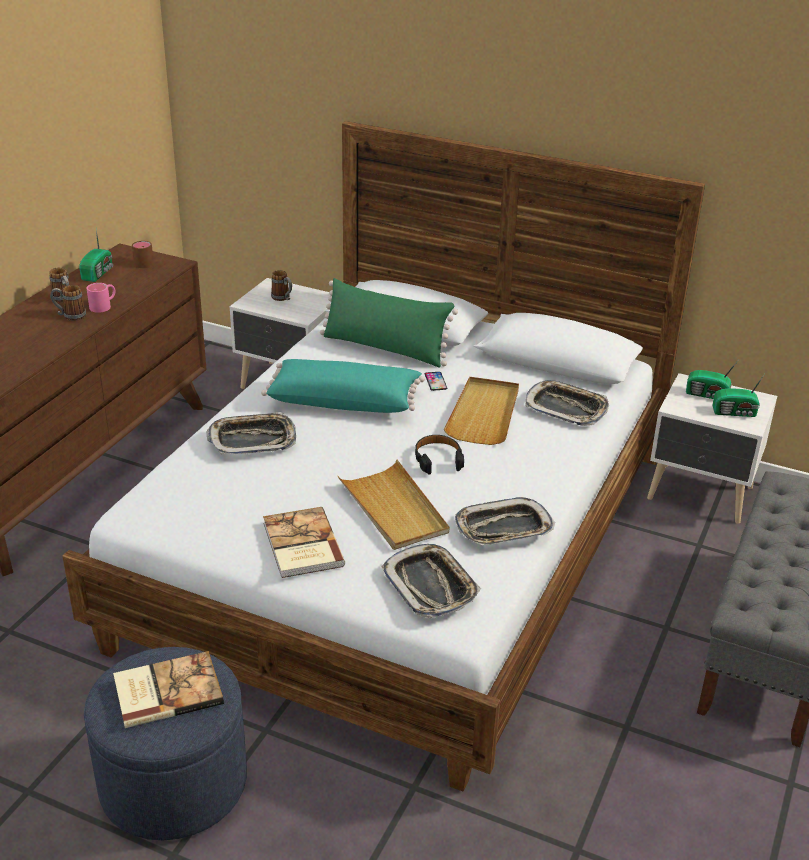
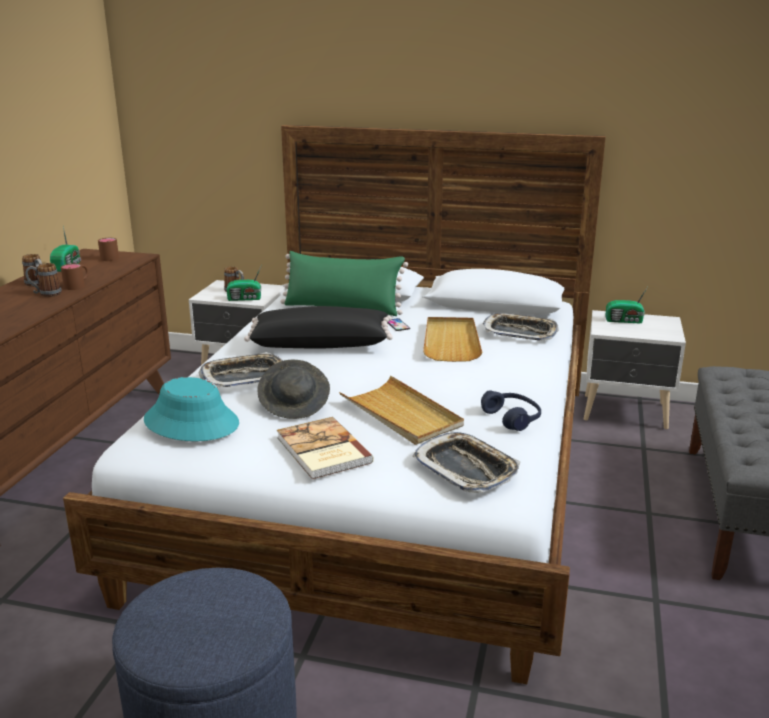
camera: 10 degrees left, 10 degrees down
pink mug [86,283,115,313] -> brown mug [61,263,88,290]
book [113,651,224,728] -> none
turquoise pillow [261,359,425,413] -> black pillow [244,306,393,349]
black headphones [415,435,464,474] -> none
tray [455,497,555,545] -> blue headphones [481,390,541,431]
radio [712,374,765,417] -> radio moved to [226,265,262,301]
none -> turquoise hat [144,377,239,441]
none -> grey hat [257,359,330,419]

